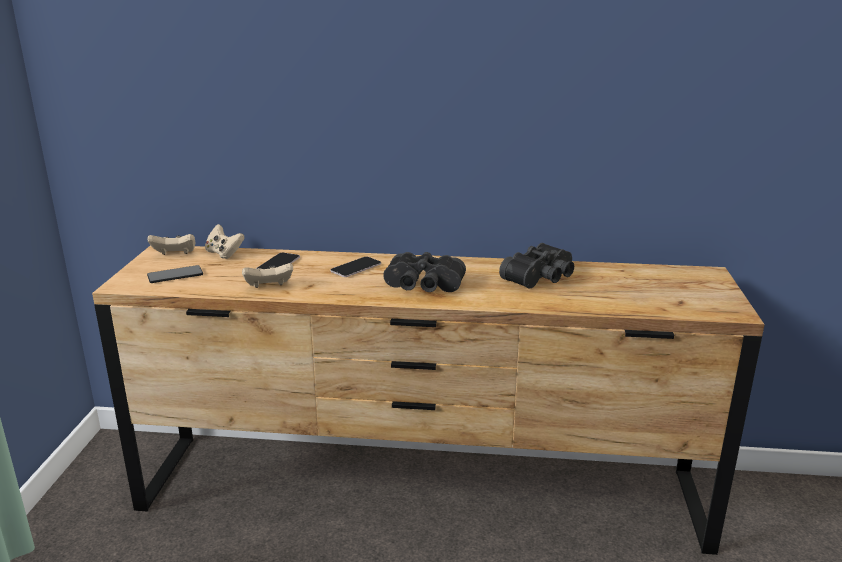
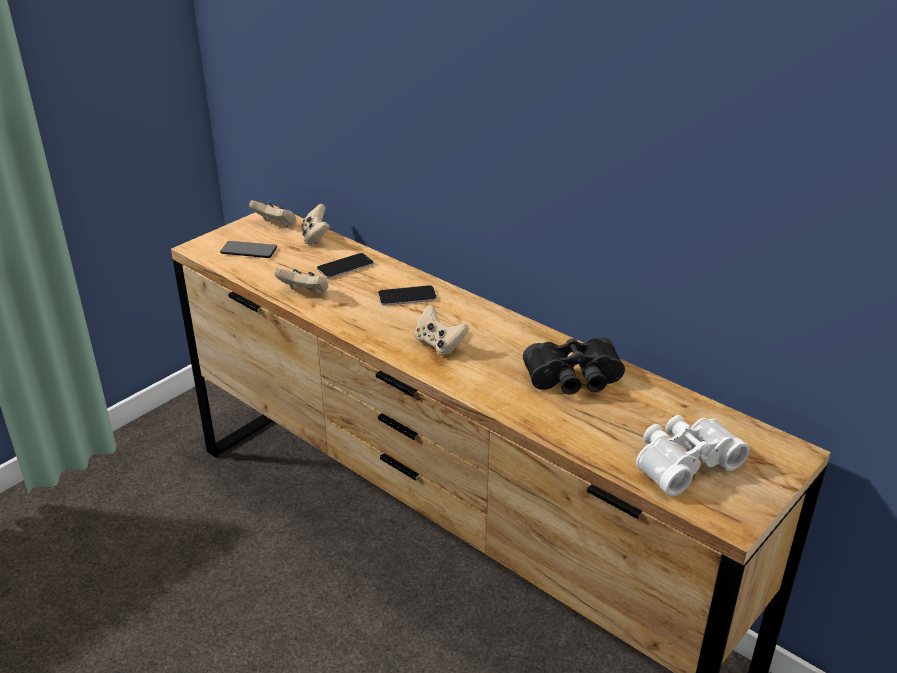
camera: 35 degrees right, 10 degrees up
black binoculars [383,252,466,292] -> beige game controller [415,305,469,356]
none -> white binoculars [636,415,749,497]

